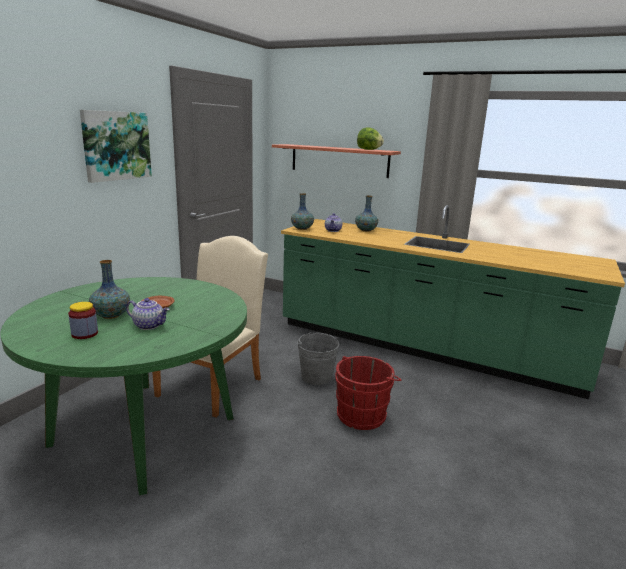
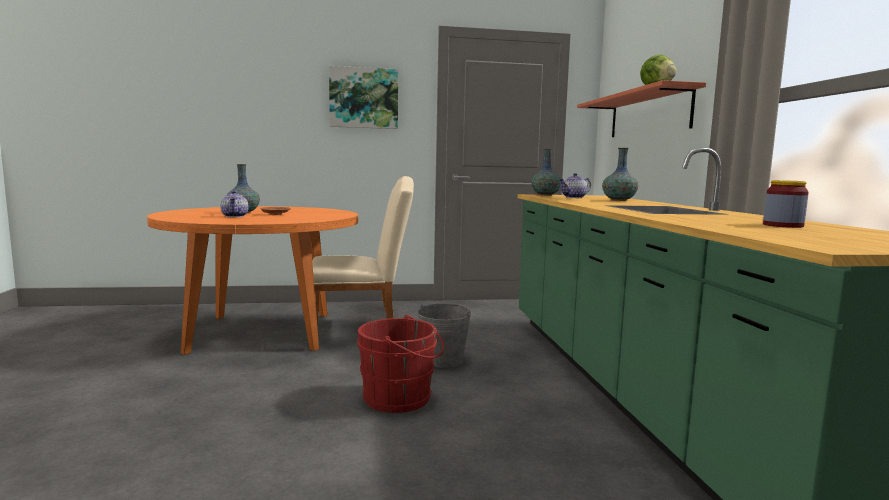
camera: 55 degrees right, 10 degrees down
green dining table [1,277,247,495] -> orange dining table [147,206,358,355]
jar [68,302,98,339] -> jar moved to [763,180,809,228]

